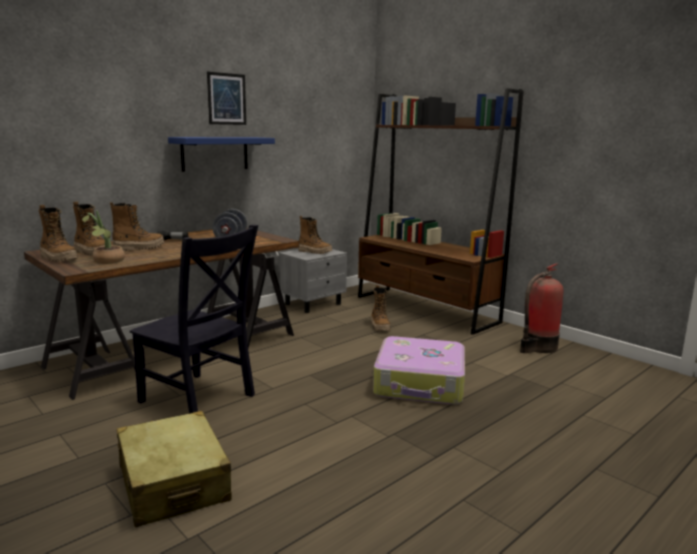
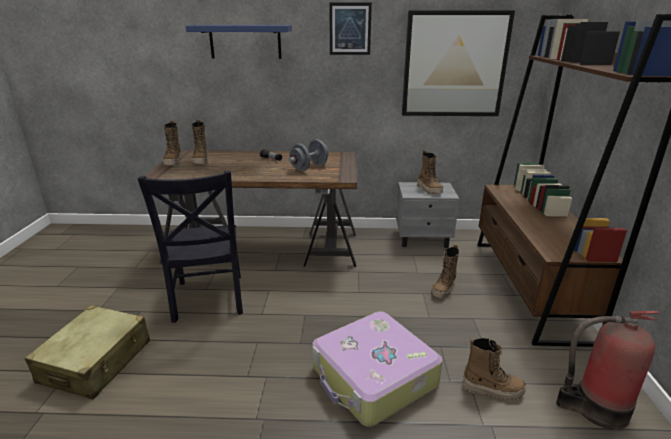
camera: 45 degrees right, 10 degrees up
potted plant [82,210,125,264] -> none
boot [110,202,164,251] -> boot moved to [462,338,526,400]
blue shelf [168,137,275,172] -> blue shelf moved to [186,25,292,59]
none -> picture [402,10,515,116]

